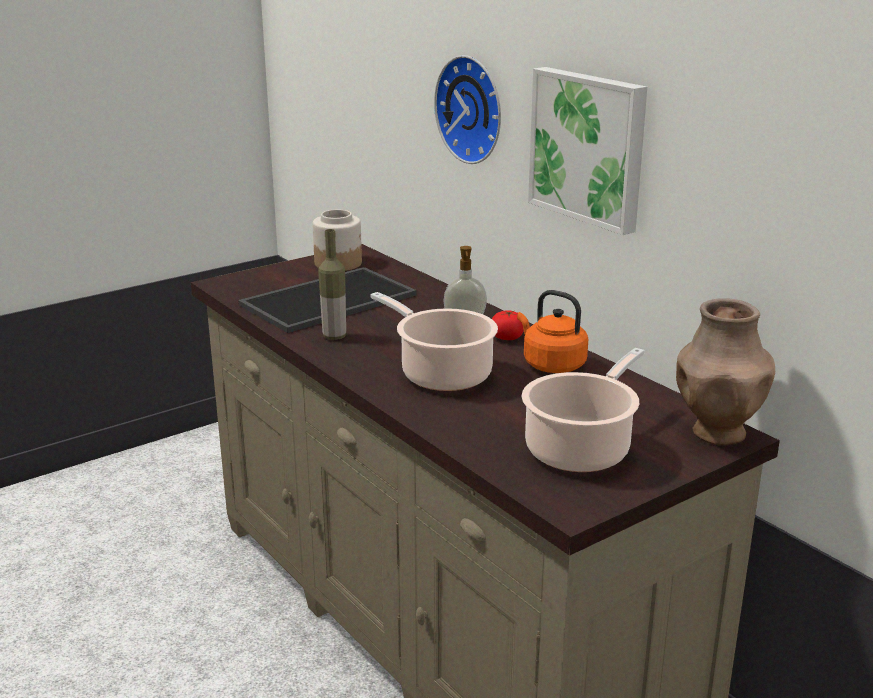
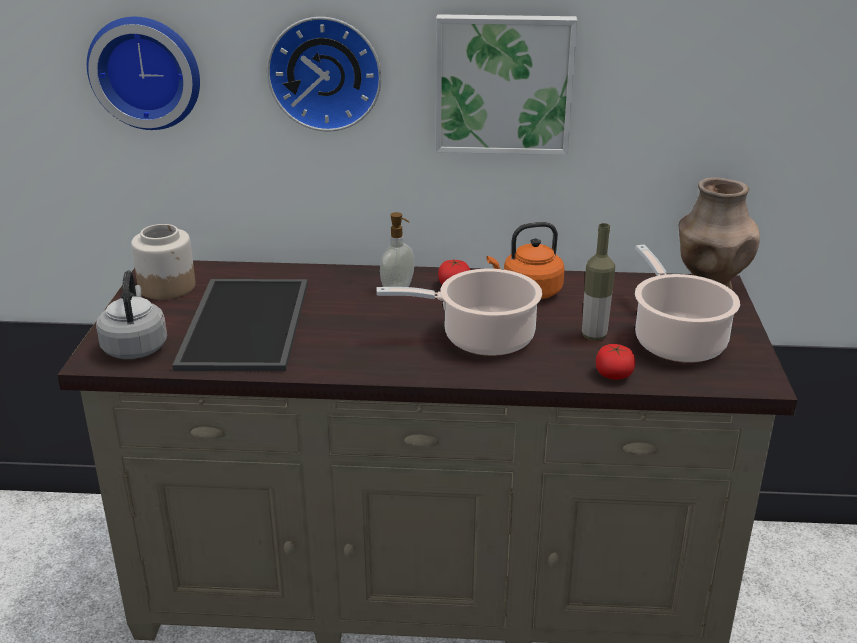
camera: 50 degrees left, 5 degrees up
bottle [318,229,346,340] -> bottle moved to [582,223,615,341]
none -> wall clock [87,17,200,130]
none -> grey kettle [96,271,167,359]
none -> tomato [596,344,635,380]

